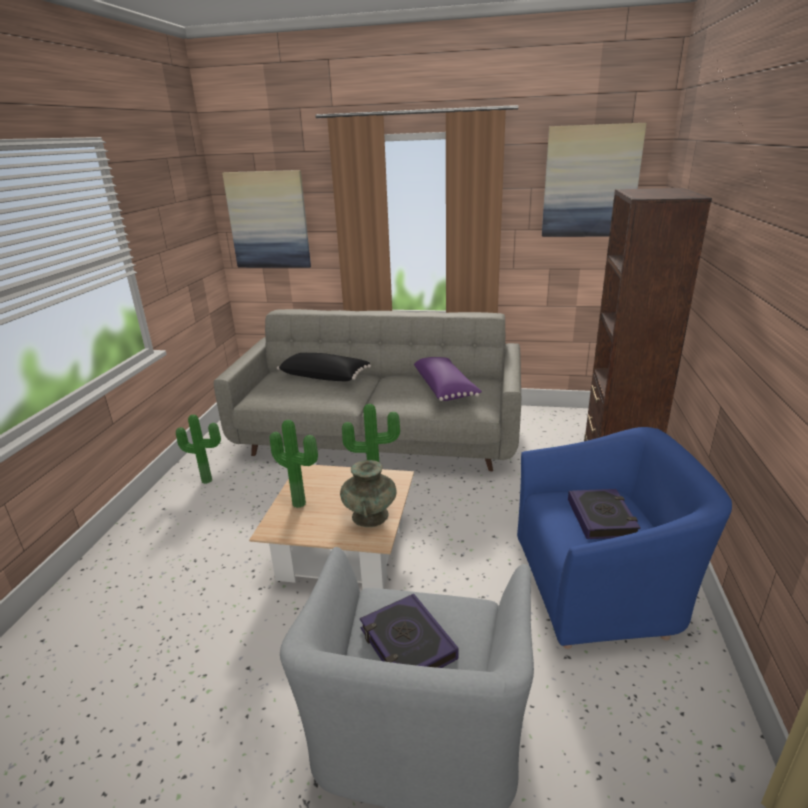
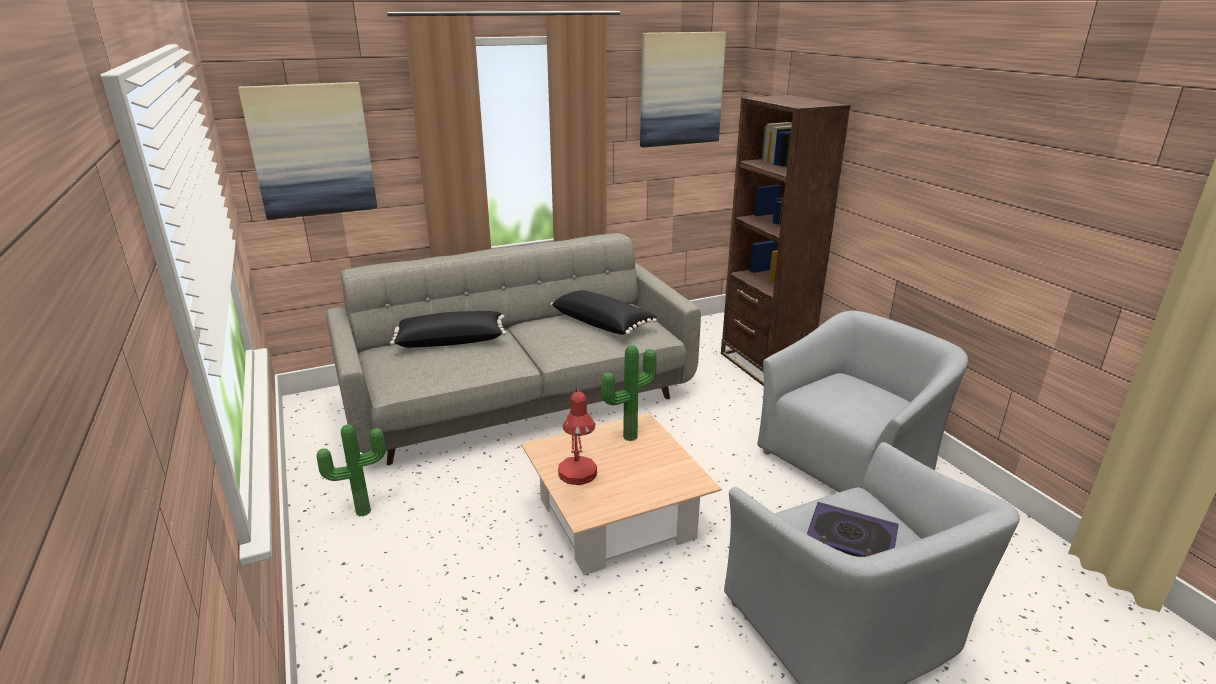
camera: 35 degrees left, 0 degrees up
potted plant [270,420,318,508] -> red table lamp [558,387,597,485]
turquoise vase [340,460,397,527] -> none
purple pillow [414,357,482,401] -> black pillow [550,290,657,335]
blue armchair [517,427,732,649] -> grey armchair [757,310,968,492]
book [568,489,641,539] -> none

